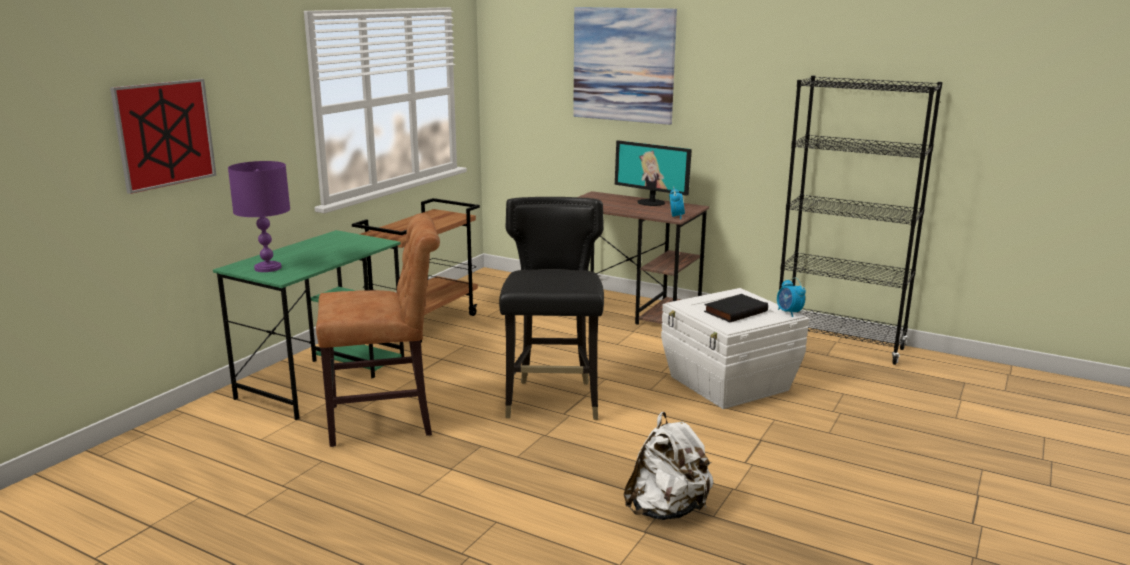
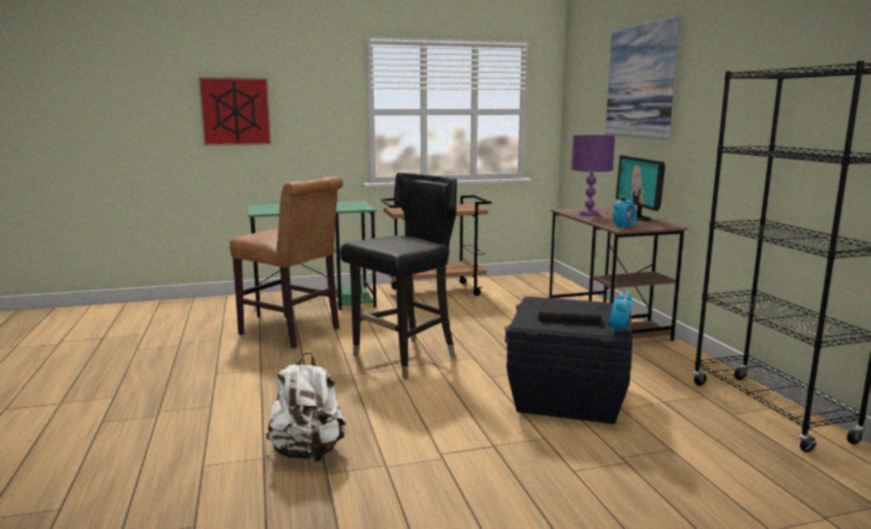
camera: 45 degrees right, 5 degrees down
purple table lamp [228,161,290,272] -> purple table lamp moved to [571,135,615,216]
white storage box [661,288,809,409] -> black storage box [504,296,633,424]

